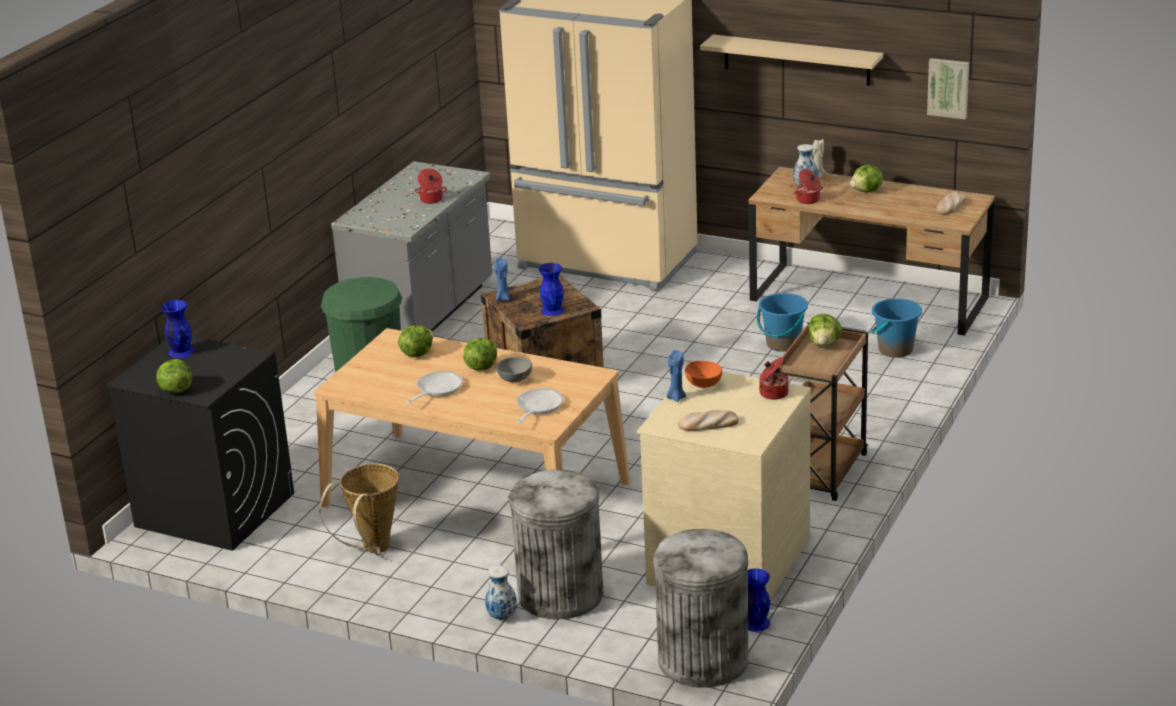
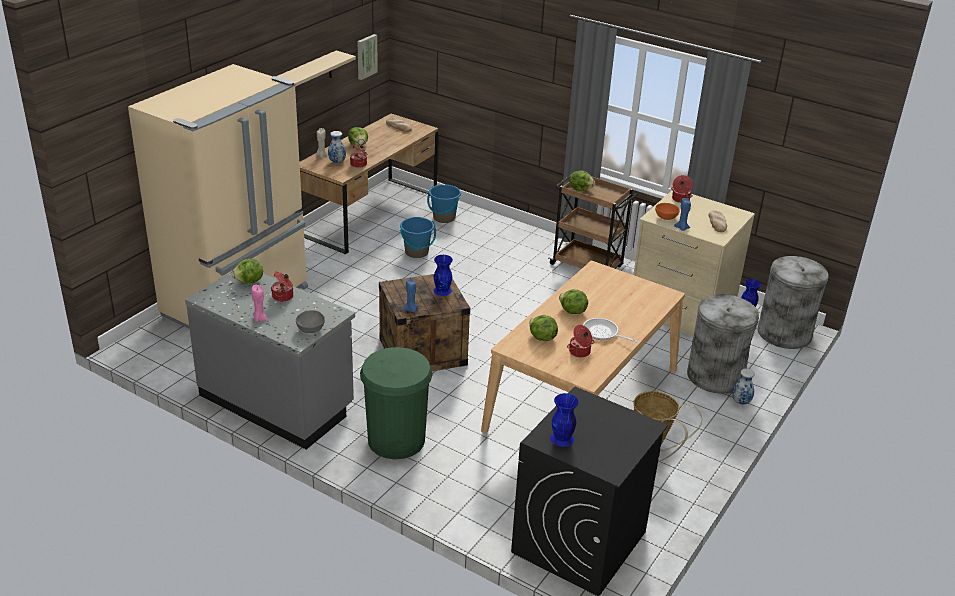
camera: 85 degrees left, 5 degrees up
lettuce [156,359,192,393] -> lettuce moved to [232,258,263,284]
grey bowl [497,357,532,382] -> grey bowl moved to [296,310,325,333]
frying pan [516,388,564,424] -> none
none -> pink candle [252,285,268,322]
none -> cooking pot [567,325,594,357]

